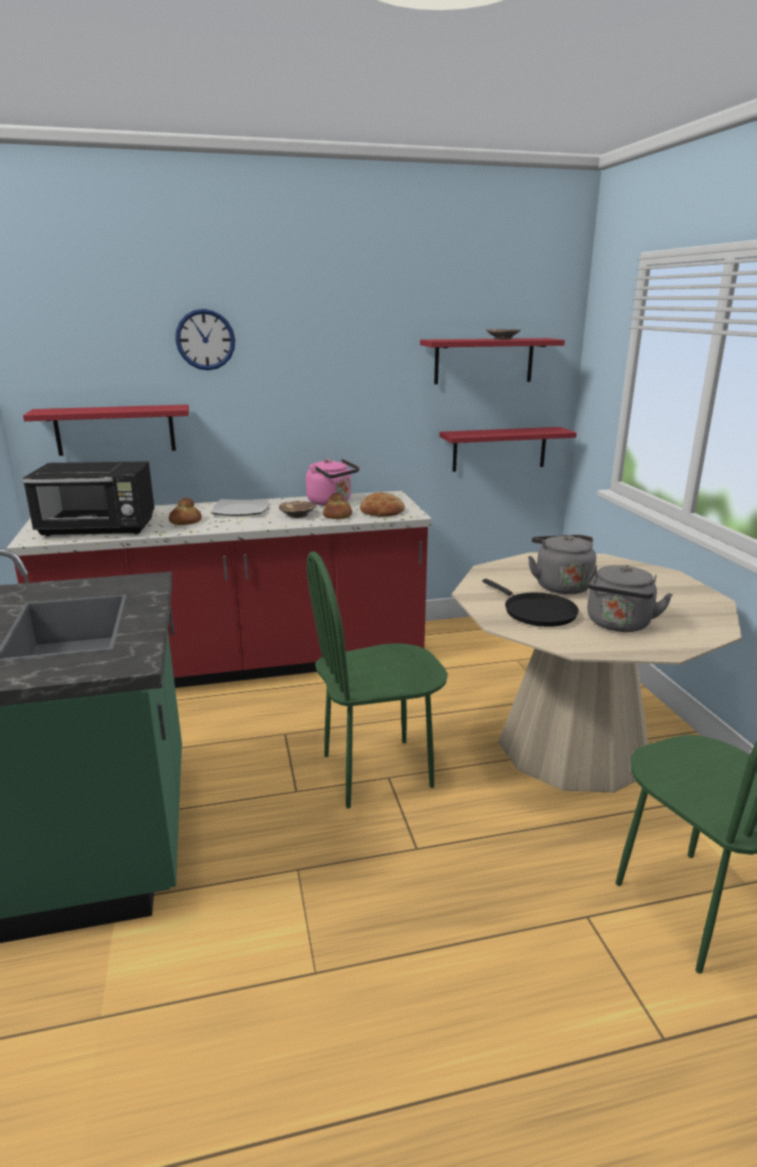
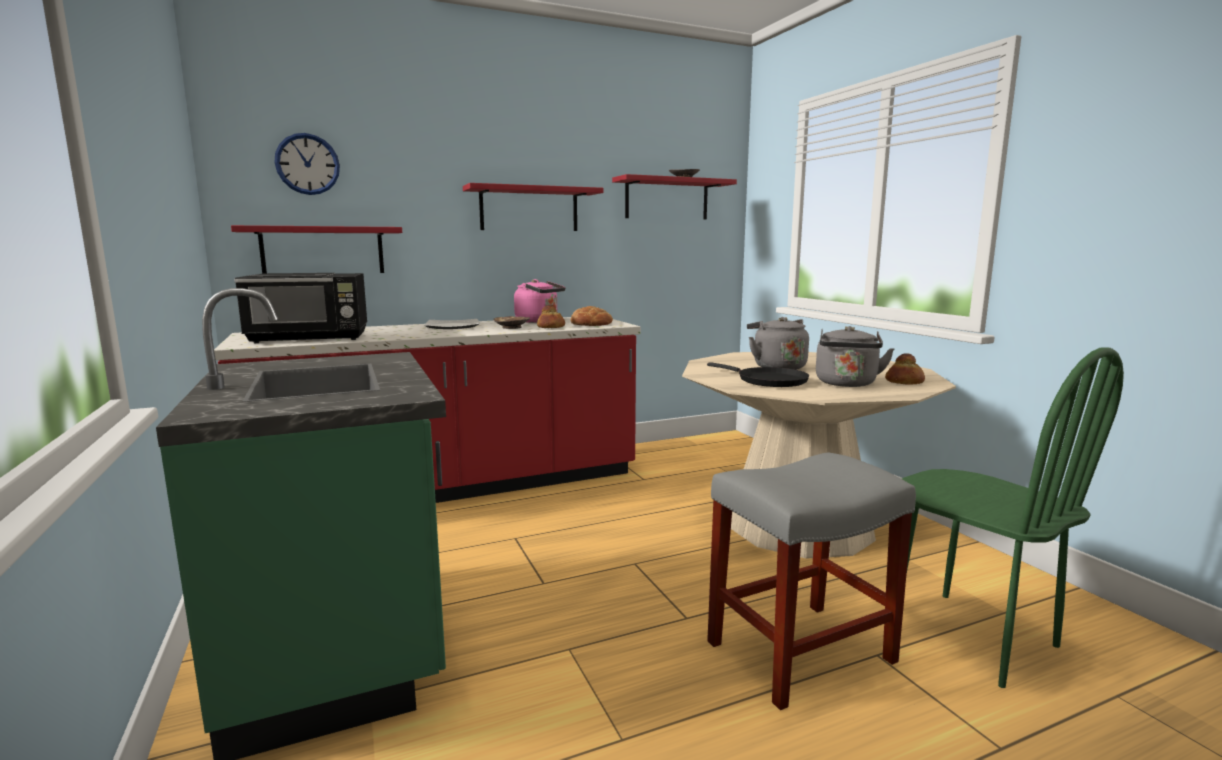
camera: 10 degrees left, 10 degrees down
bread [169,498,202,525] -> bread moved to [885,353,925,385]
wall clock [175,309,235,370] -> wall clock moved to [274,133,340,195]
green chair [307,552,448,808] -> none
red shelf [440,427,577,472] -> red shelf moved to [463,183,603,231]
none -> grey stool [707,452,916,710]

